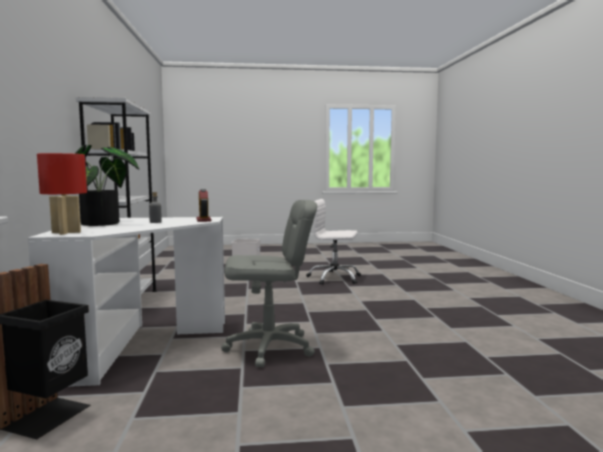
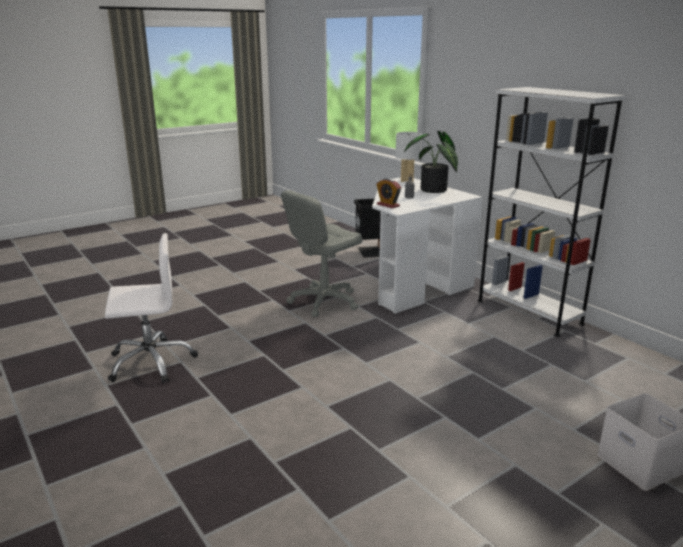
camera: 150 degrees right, 15 degrees up
red table lamp [37,153,87,235] -> white table lamp [395,132,422,182]
white office chair [306,199,361,285] -> white office chair moved to [105,233,198,383]

